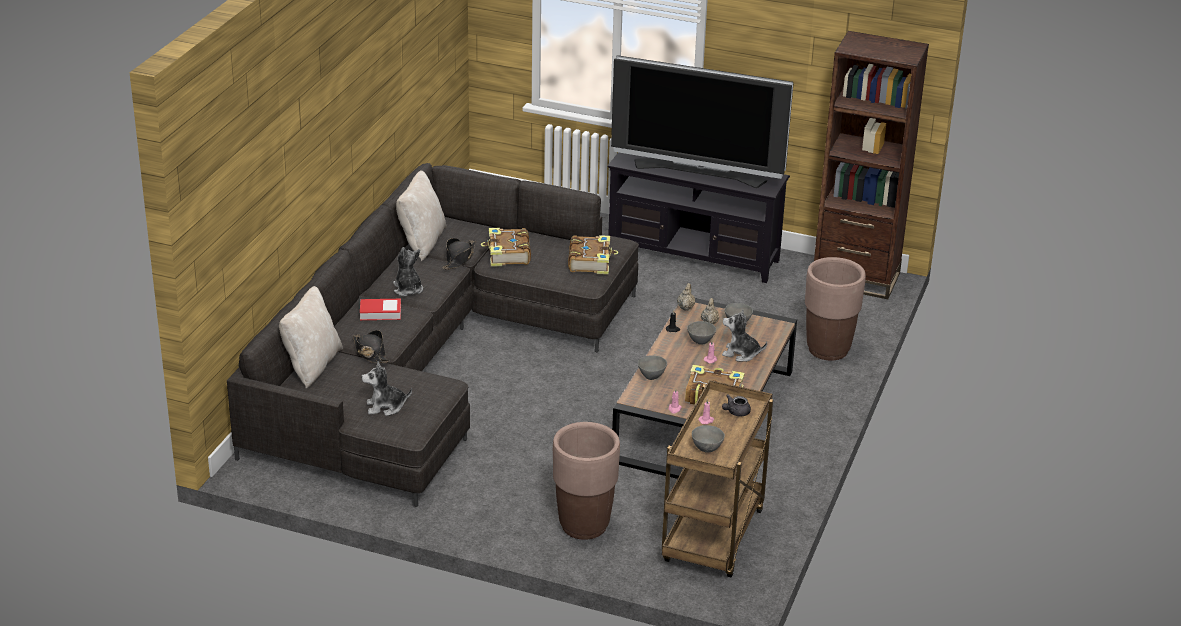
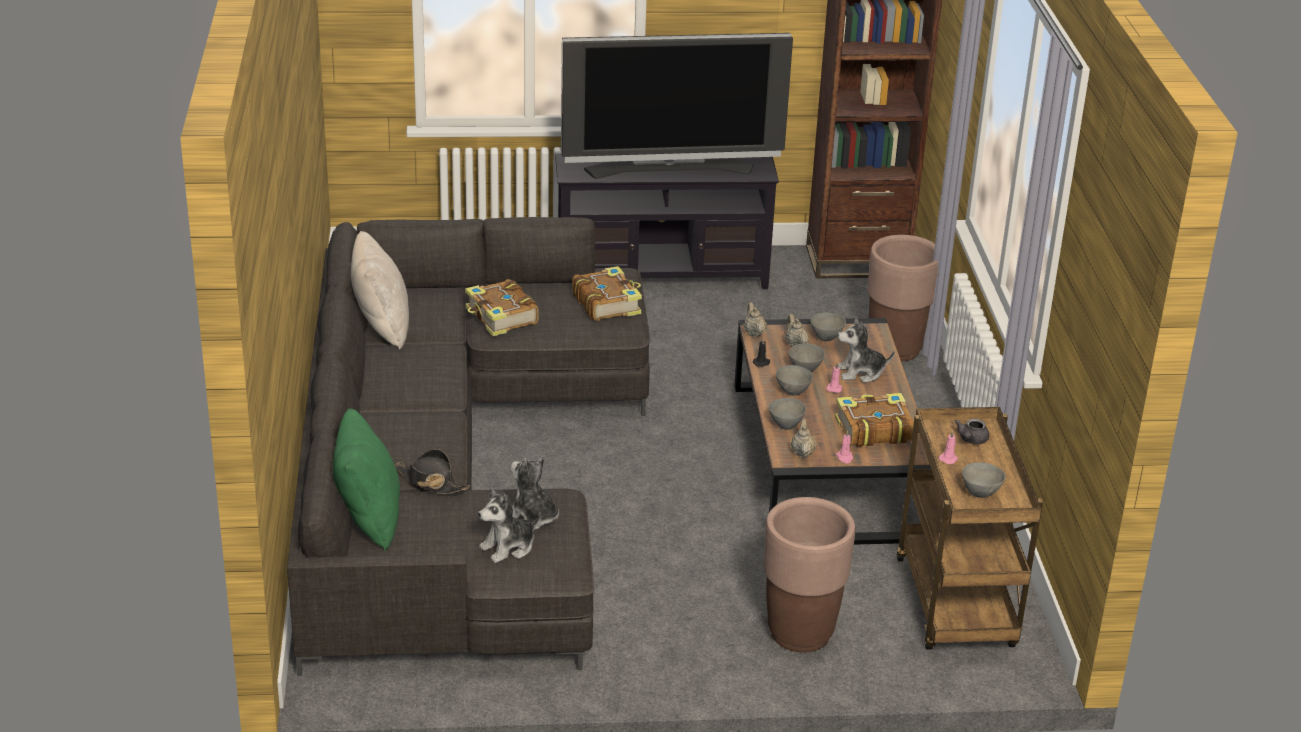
camera: 25 degrees left, 0 degrees up
beige pillow [279,286,343,388] -> green pillow [333,408,400,551]
book [360,299,401,320] -> none
plush toy [393,247,423,296] -> plush toy moved to [510,456,559,530]
black hat [442,238,476,270] -> none
none -> grey bowl [776,365,813,396]
none -> beige teapot [791,419,817,458]

